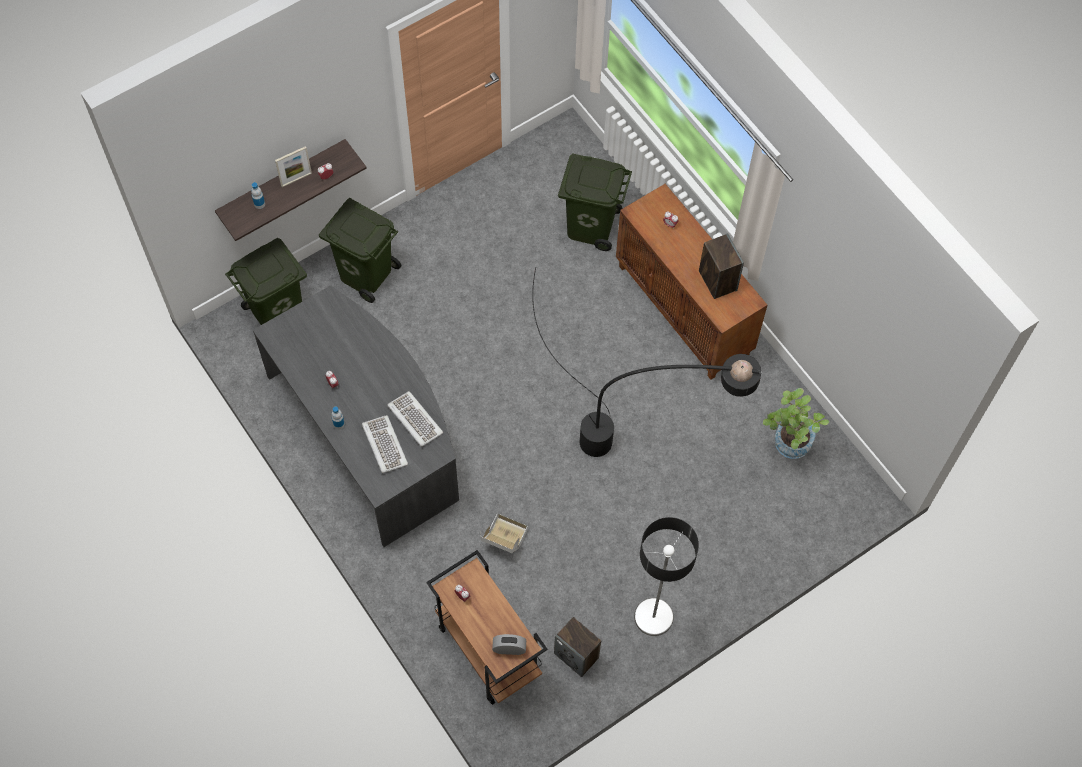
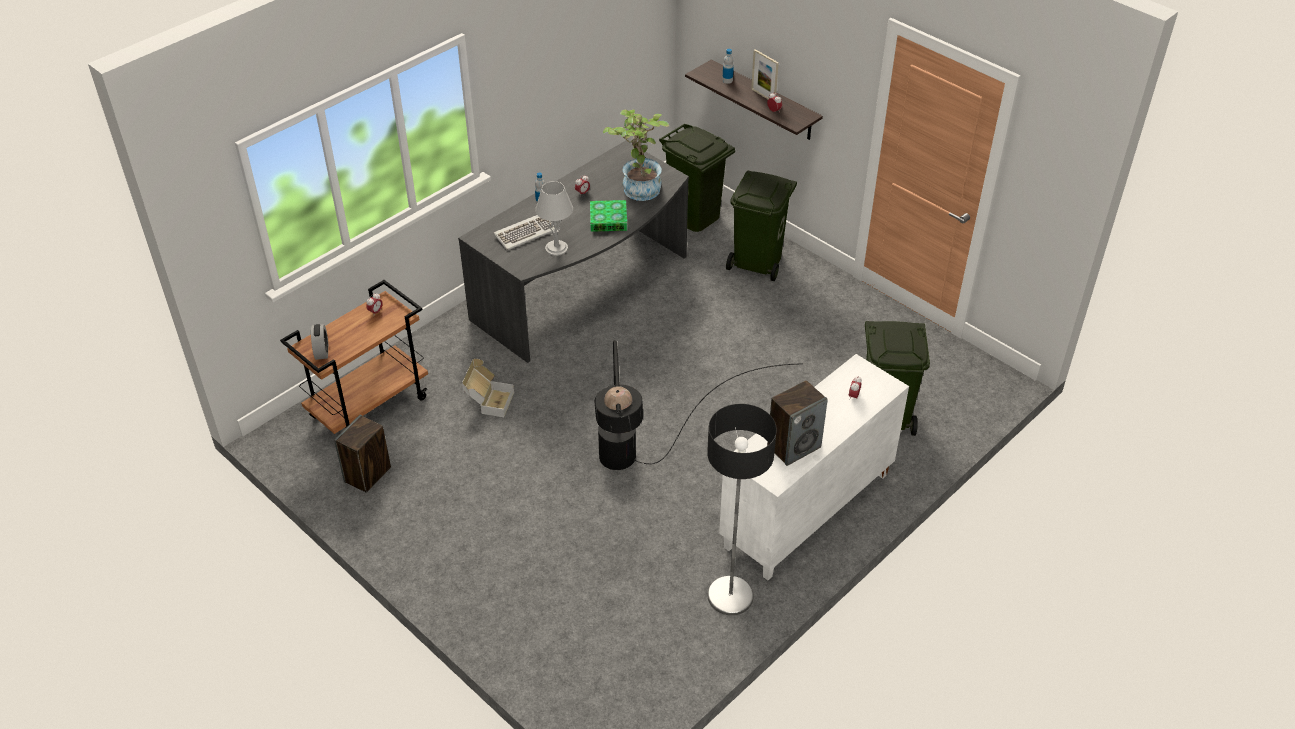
camera: 80 degrees right, 20 degrees down
keyboard [387,391,443,447] -> grey table lamp [535,181,573,256]
brown cabinet [616,184,767,380] -> white cabinet [719,354,909,580]
floor lamp [634,517,699,636] -> floor lamp moved to [707,404,777,615]
potted plant [763,388,829,459] -> potted plant moved to [603,109,669,201]
none -> book [590,200,627,232]

